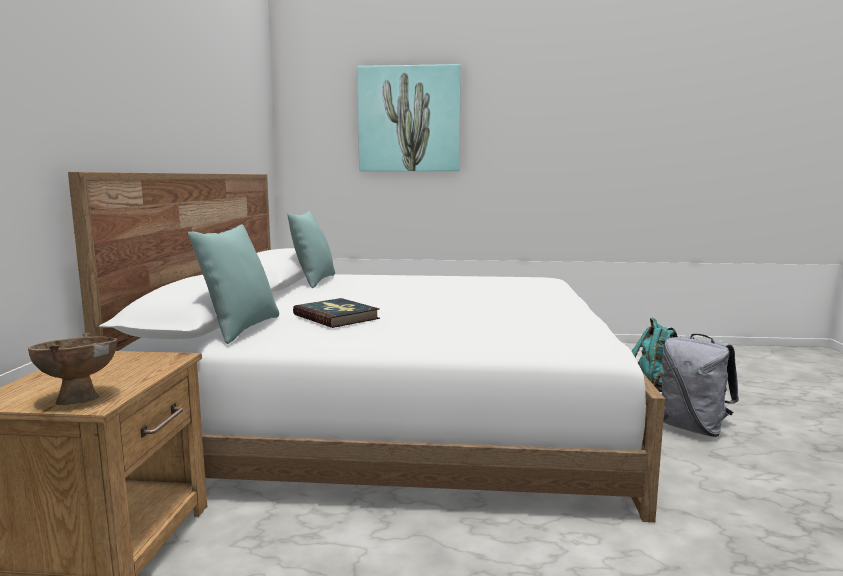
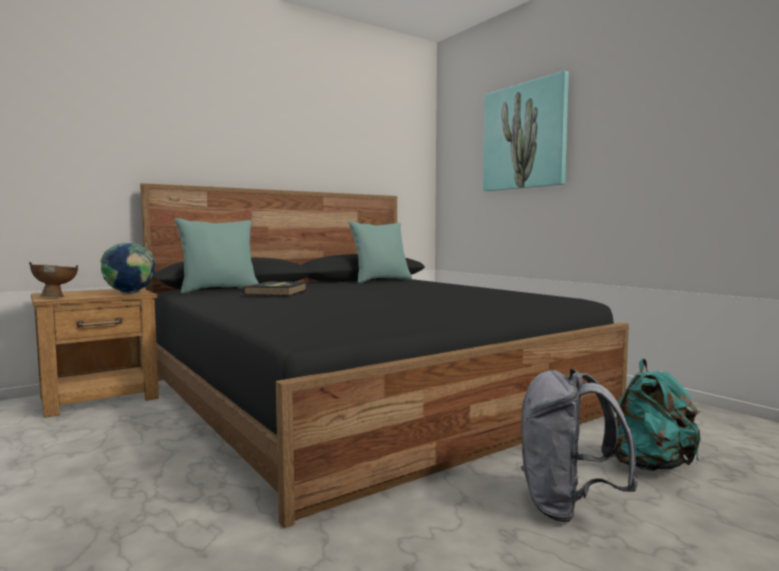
camera: 50 degrees right, 5 degrees down
white bed [68,172,665,522] -> black bed [140,183,629,528]
none -> globe [100,242,155,294]

